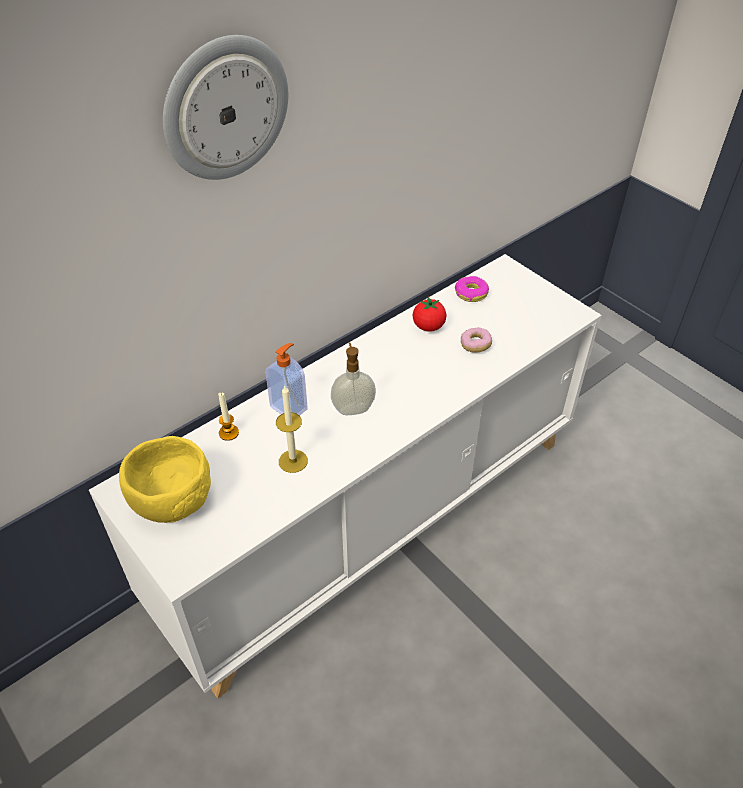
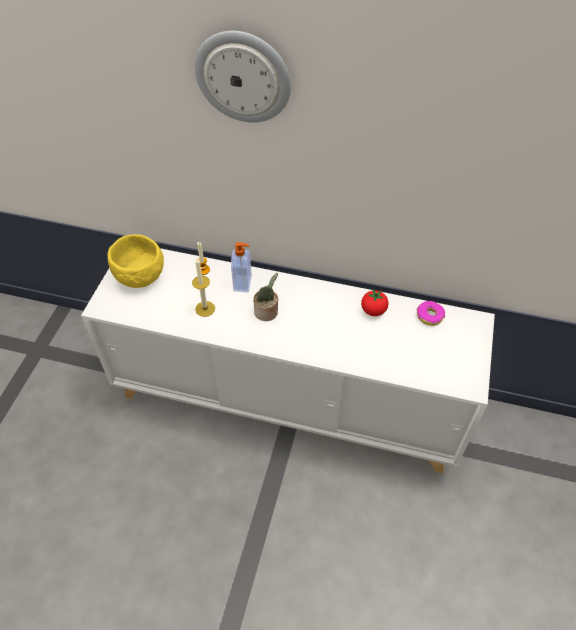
camera: 55 degrees right, 5 degrees up
soap dispenser [331,343,376,415] -> potted plant [253,273,278,321]
donut [461,327,492,353] -> none

